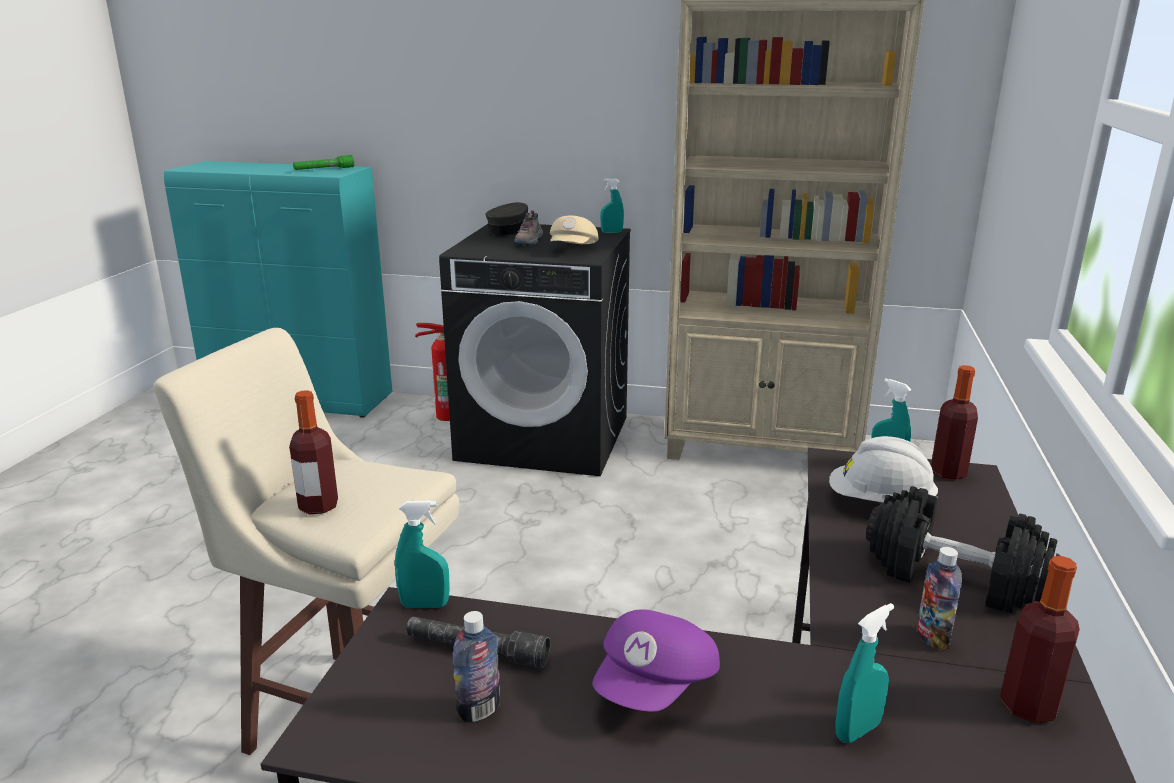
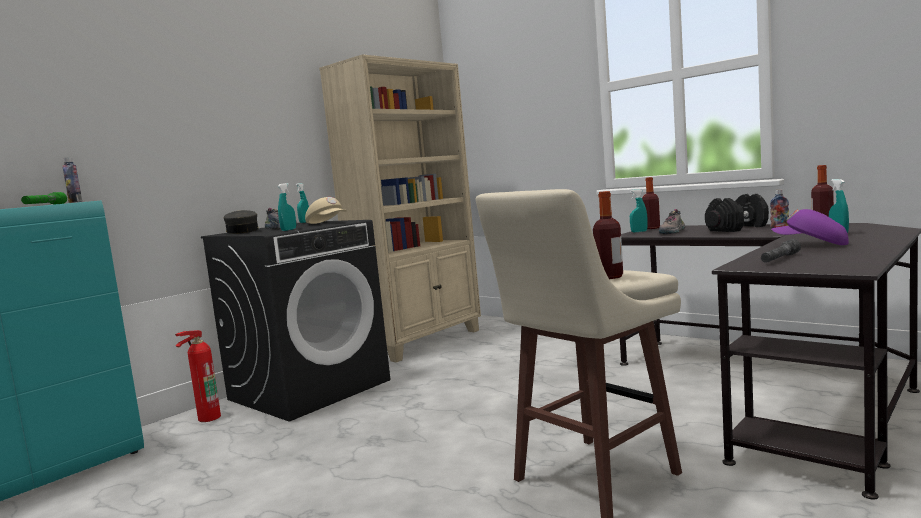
camera: 60 degrees left, 15 degrees down
turquoise spray bottle [395,501,450,608] -> turquoise spray bottle moved to [277,183,296,231]
bottle [453,611,500,723] -> bottle moved to [62,157,82,203]
purple cap [593,609,720,712] -> purple cap turned 150 degrees clockwise [771,209,849,245]
white hard hat [829,436,938,503] -> shoe [659,209,685,235]

